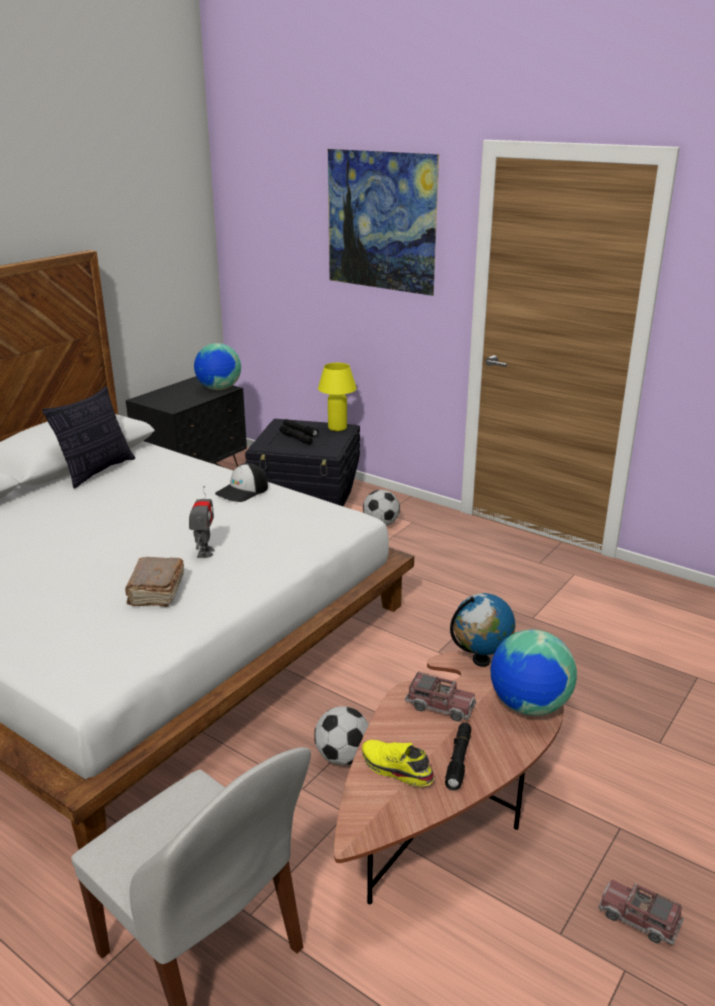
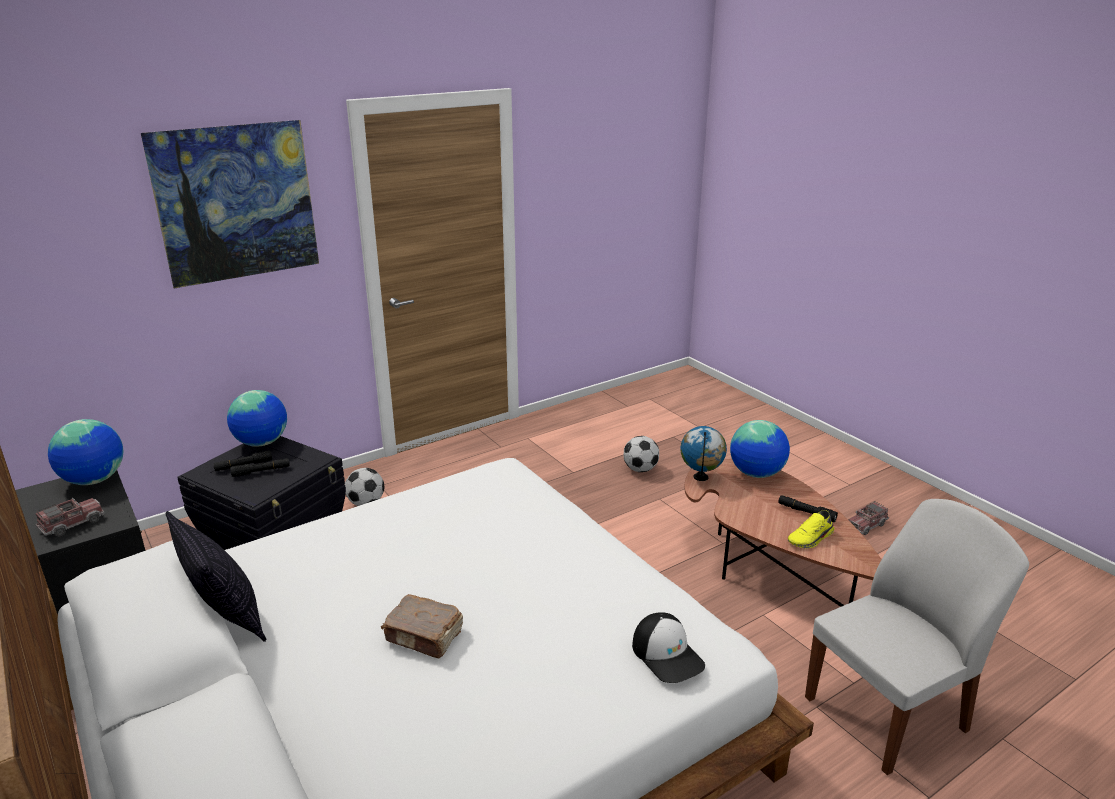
camera: 70 degrees left, 0 degrees up
brown book [125,557,184,607] -> brown book moved to [381,594,463,659]
toy robot [189,486,215,558] -> none
cap [215,463,268,502] -> cap moved to [632,612,705,683]
football [314,706,369,765] -> football moved to [624,436,659,472]
yellow table lamp [318,363,357,431] -> globe [227,390,287,447]
toy truck [405,671,476,722] -> toy truck moved to [35,498,105,537]

